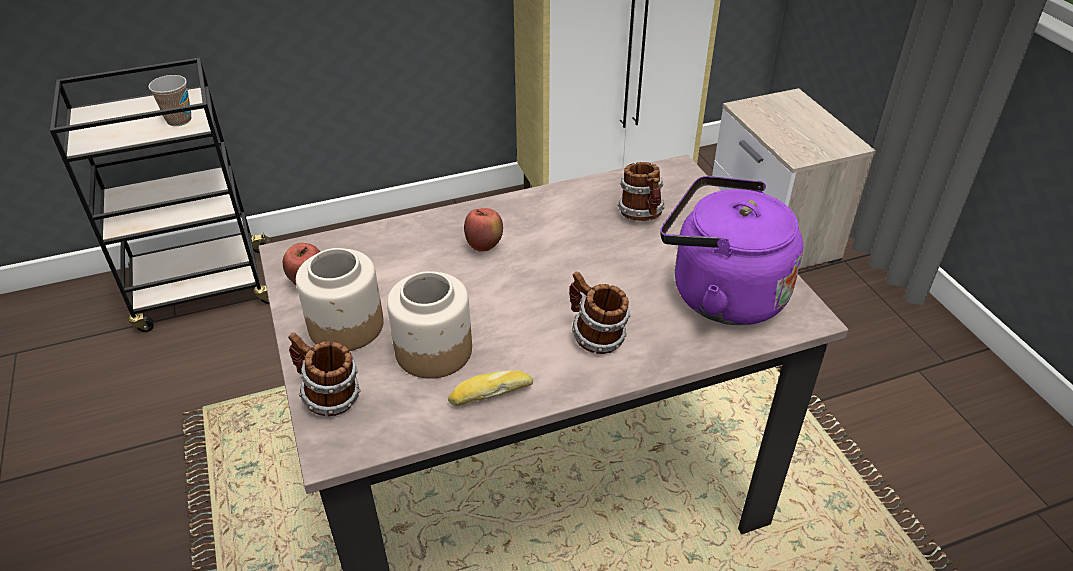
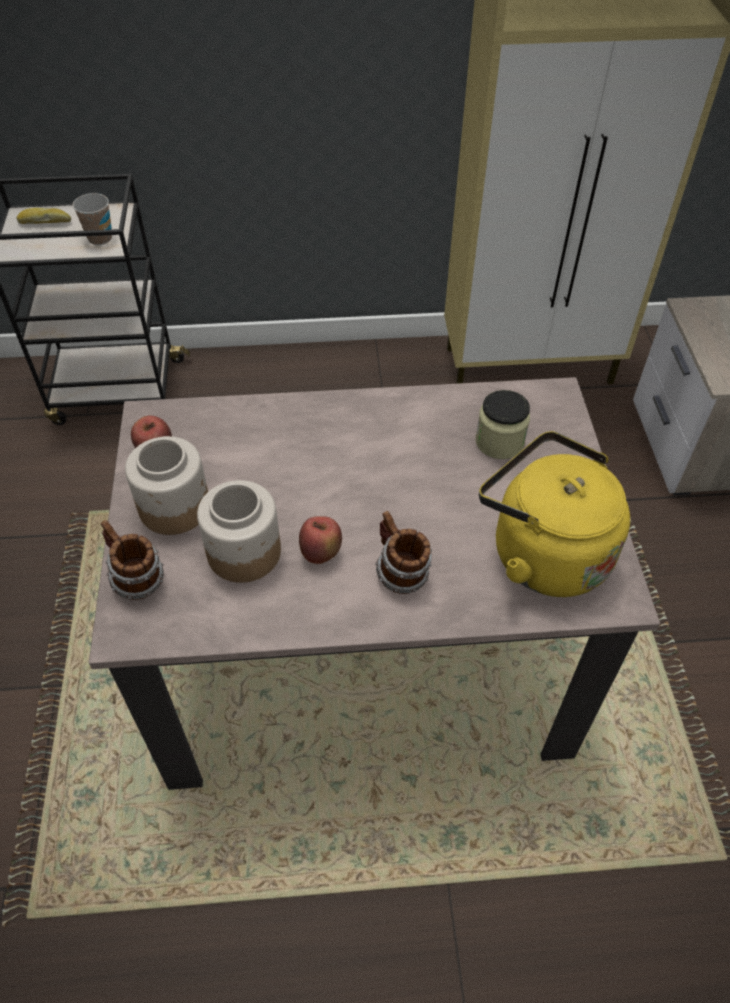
camera: 15 degrees right, 10 degrees up
bread [448,370,533,406] -> bread moved to [16,208,71,224]
apple [464,208,503,252] -> apple moved to [299,516,342,564]
mug [618,162,665,221] -> jar [476,390,530,459]
purple kettle [660,176,803,325] -> yellow kettle [479,431,630,597]

